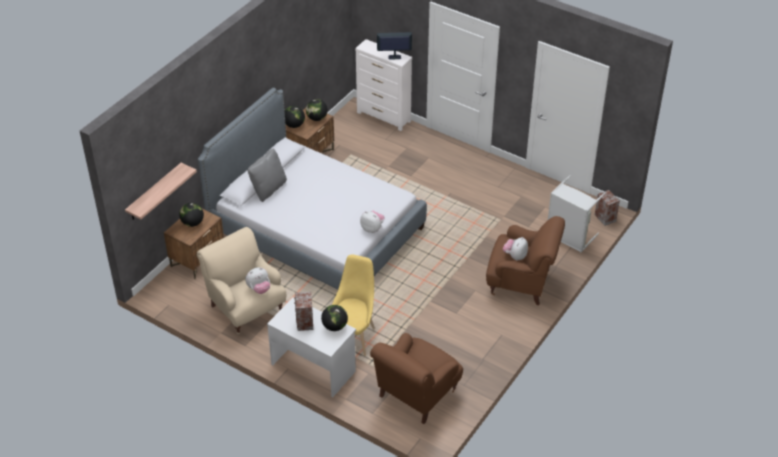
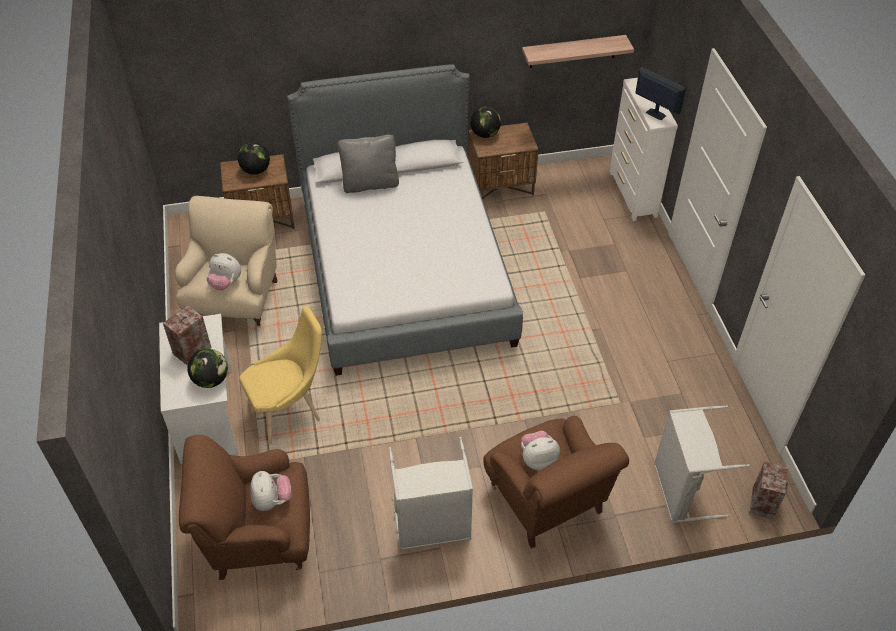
camera: 45 degrees right, 5 degrees up
shelf [125,163,197,220] -> shelf moved to [522,35,634,68]
globe [306,99,328,121] -> none
plush toy [360,211,385,233] -> plush toy moved to [250,471,292,511]
none -> grey laundry basket [389,437,473,550]

